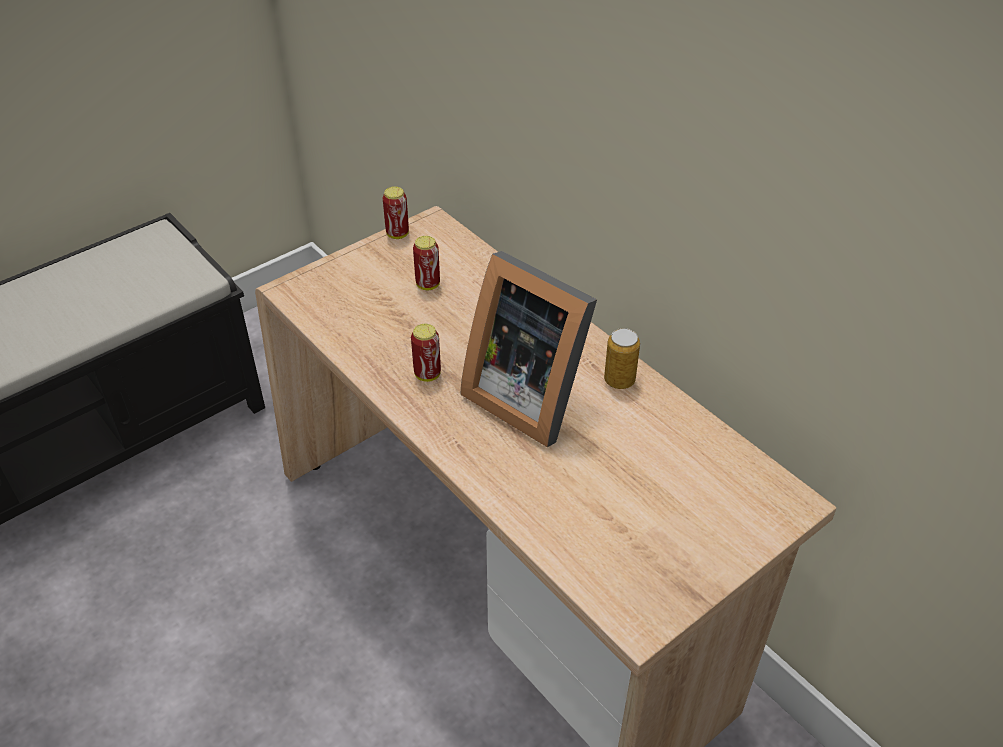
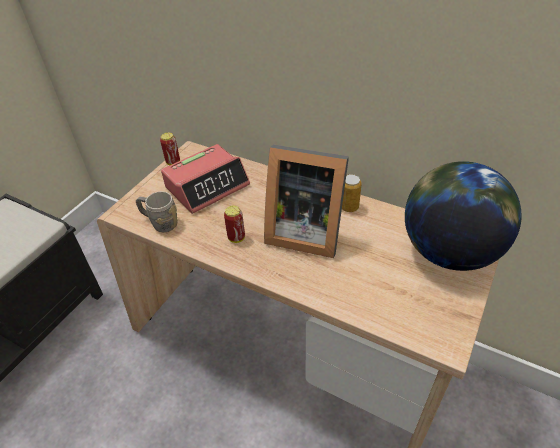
camera: 20 degrees left, 0 degrees up
can [413,236,440,290] -> alarm clock [161,144,250,214]
none -> grey mug [136,191,178,232]
none -> globe [405,161,522,271]

